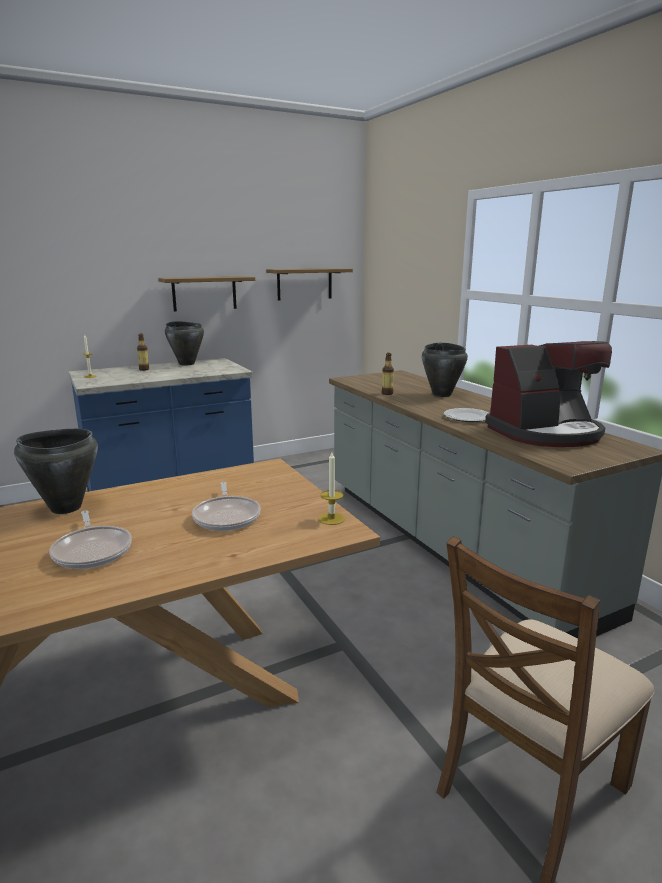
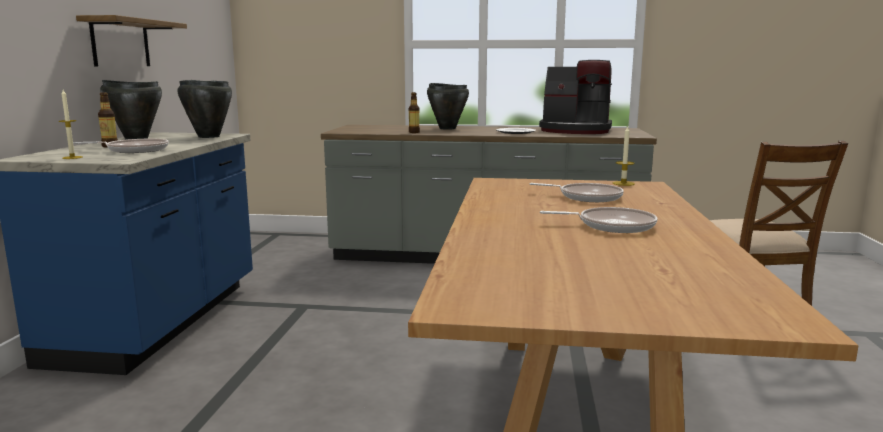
camera: 55 degrees left, 5 degrees down
black cooking pot [14,429,98,514] -> black cooking pot moved to [177,80,232,138]
shelf [266,268,353,301] -> none
coffee machine [485,341,612,447] -> coffee machine turned 90 degrees clockwise [539,60,612,134]
none -> frying pan [73,139,169,153]

